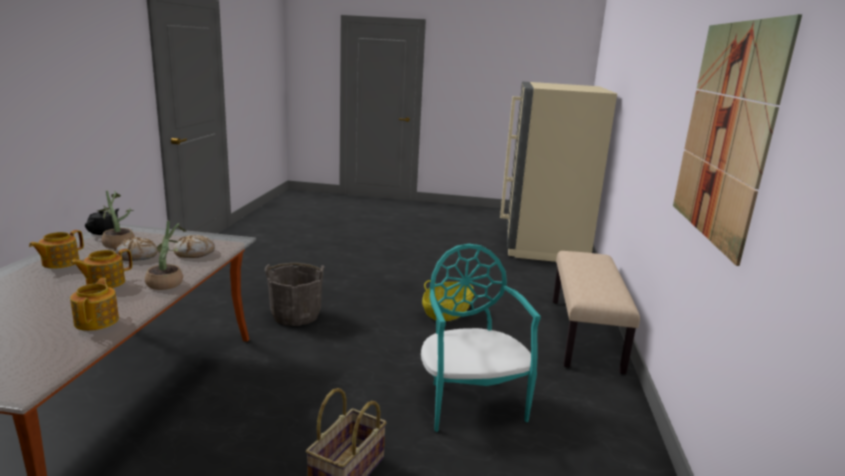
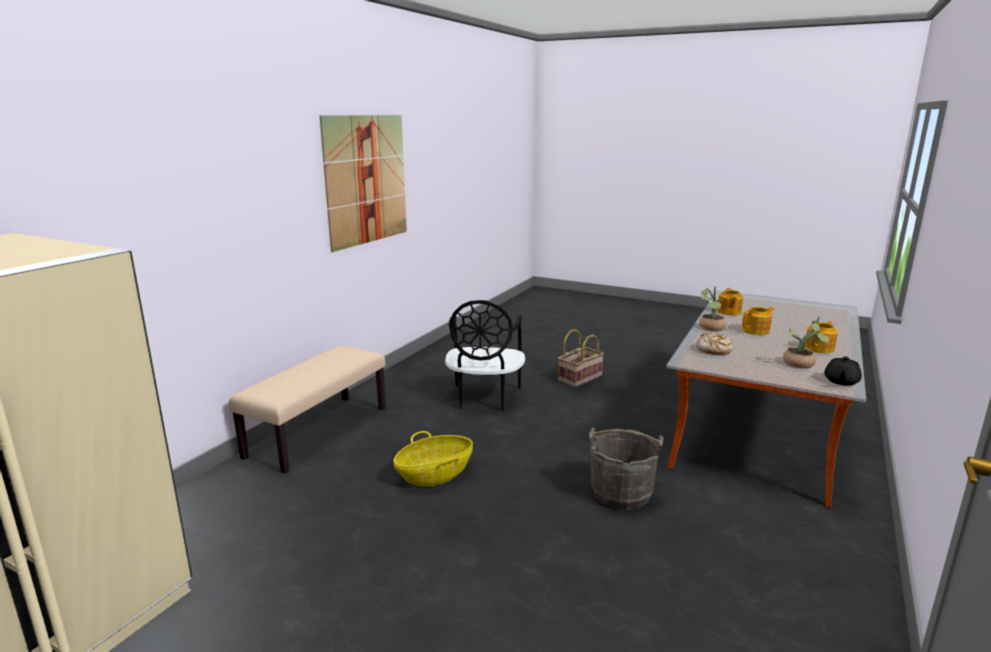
camera: 160 degrees left, 0 degrees up
bread [114,237,158,261] -> none
turquoise chair [421,244,541,432] -> black chair [445,300,525,411]

